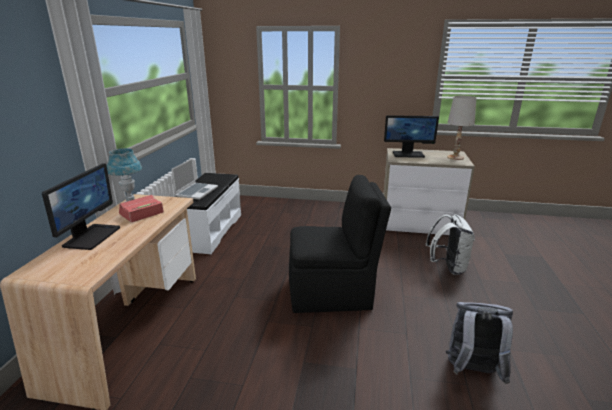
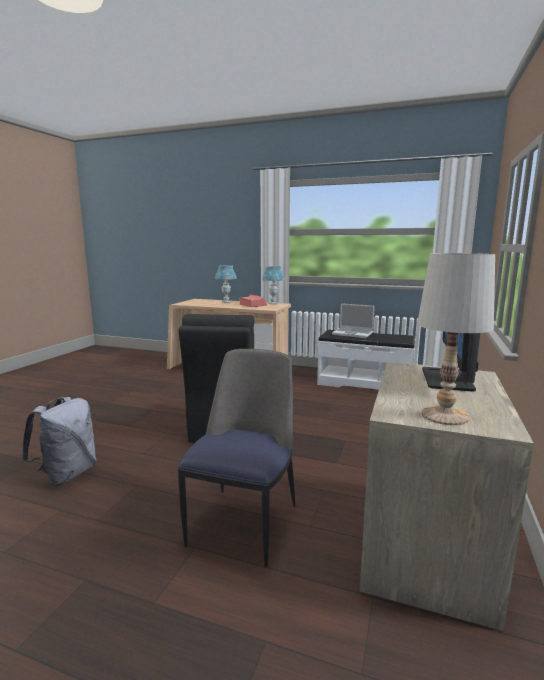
camera: 100 degrees right, 10 degrees down
monitor [42,163,120,250] -> blue table lamp [215,265,237,303]
white backpack [426,214,475,275] -> chair [178,349,295,567]

